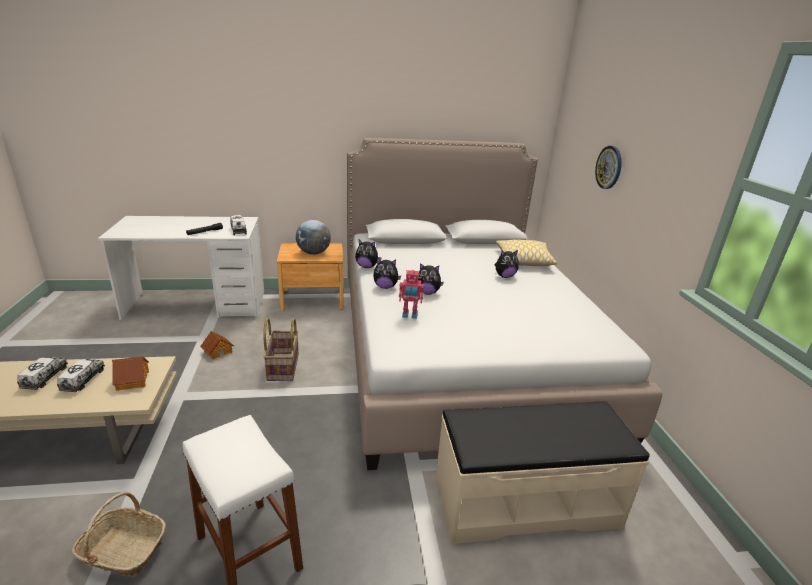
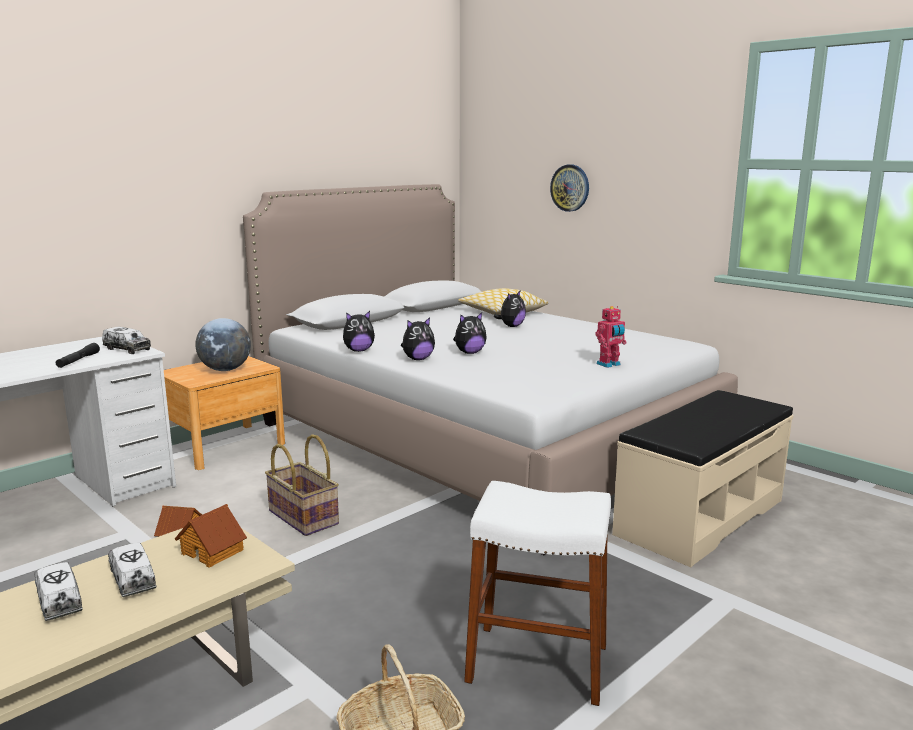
camera: 35 degrees left, 10 degrees down
toy robot [399,270,424,319] -> toy robot moved to [596,306,627,368]

